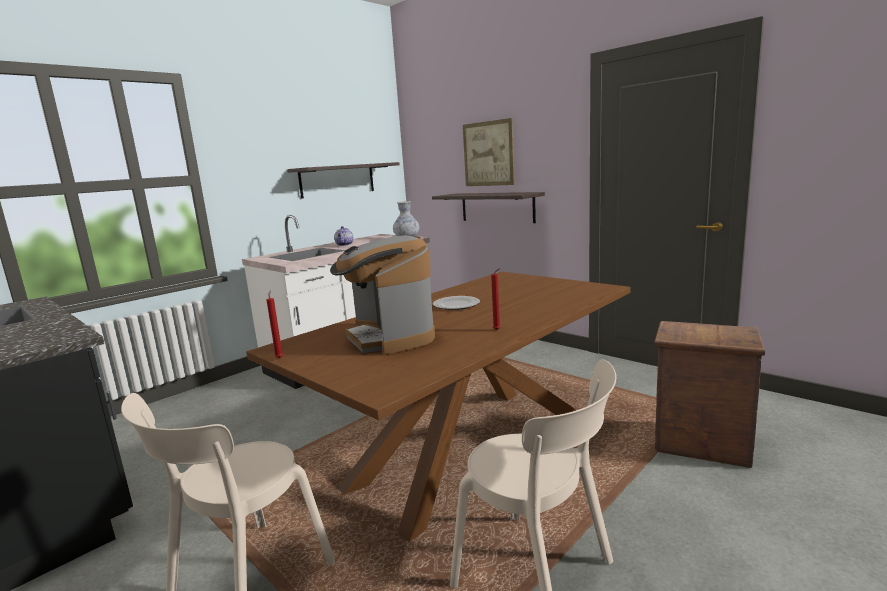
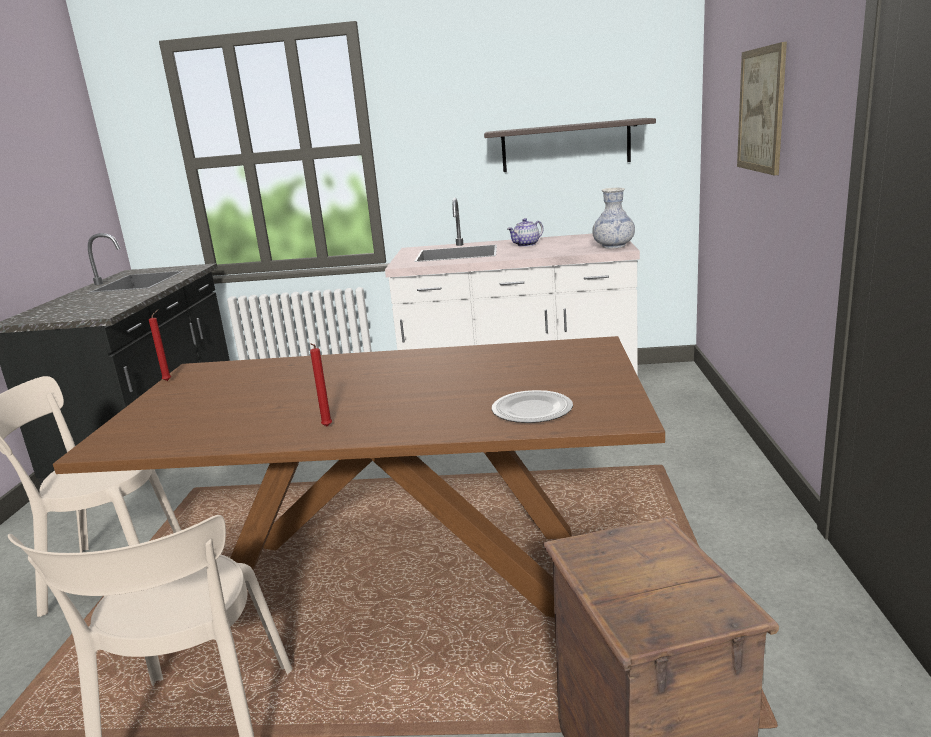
camera: 50 degrees right, 5 degrees up
coffee machine [330,235,435,355] -> none
shelf [432,192,545,223] -> none
plate [433,296,480,310] -> plate moved to [492,390,573,423]

